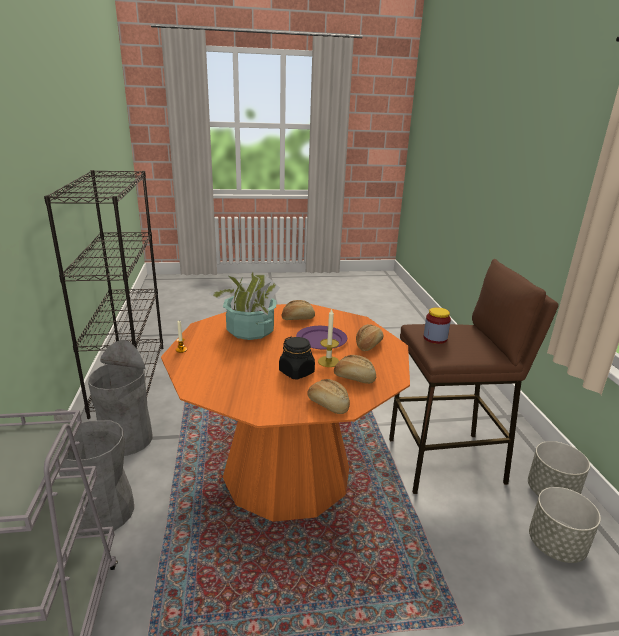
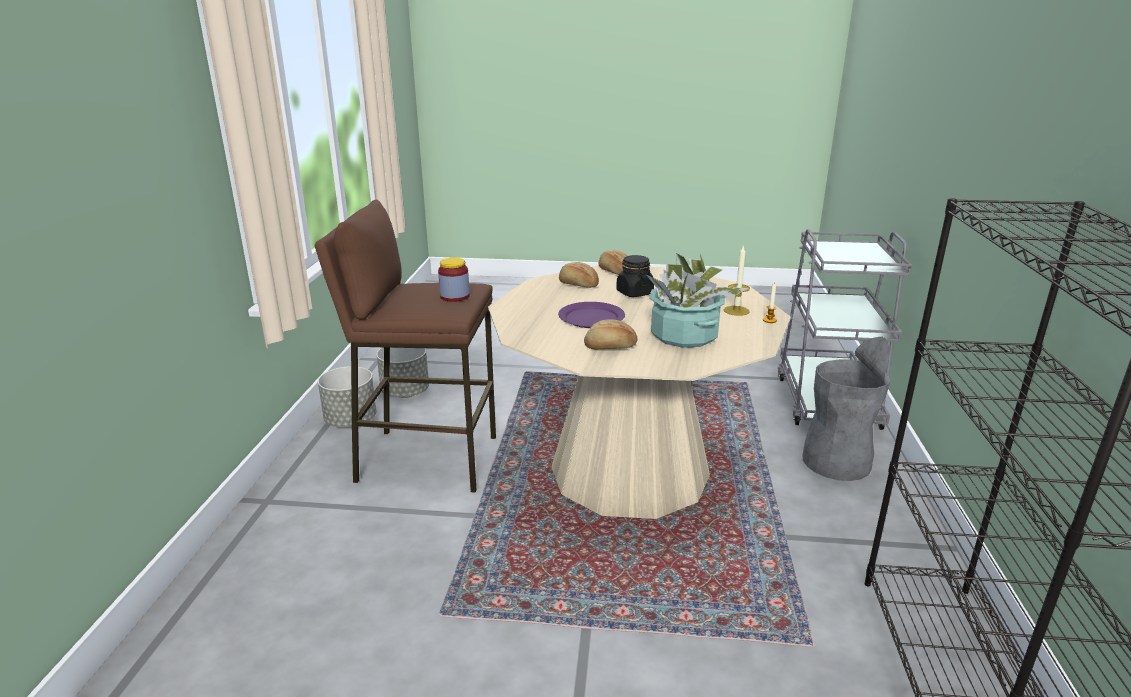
camera: 165 degrees left, 0 degrees up
grey trash can [88,340,153,456] -> none
orange dining table [161,304,410,522] -> beige dining table [488,265,791,519]
candle [318,309,339,367] -> candle moved to [724,245,750,316]
bread [356,324,383,351] -> none

